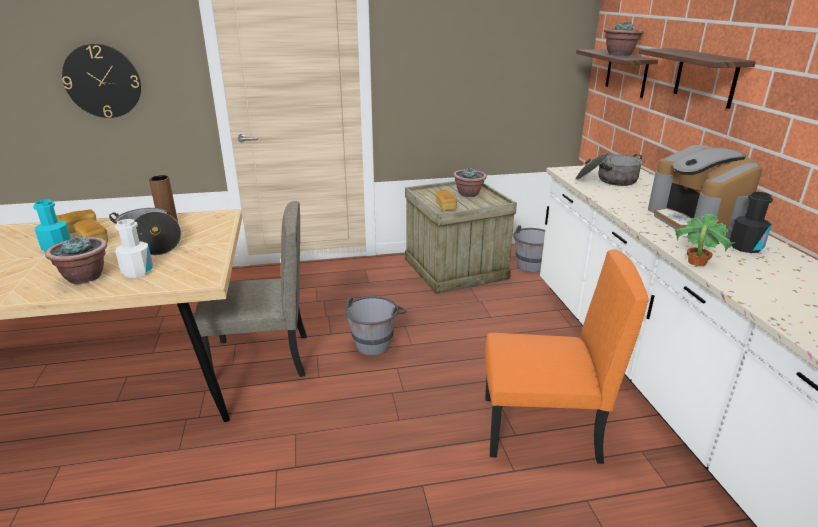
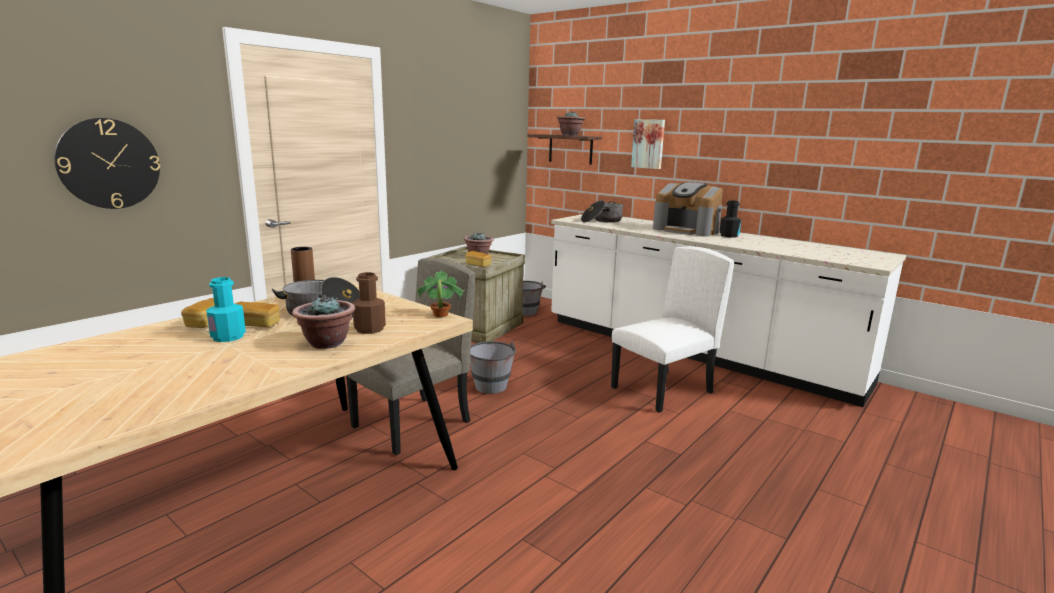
camera: 40 degrees left, 10 degrees down
white bottle [115,219,153,278] -> brown bottle [352,272,386,334]
orange chair [485,249,648,464] -> white chair [611,246,734,412]
shelf [639,48,756,109] -> picture [631,119,665,169]
potted plant [675,214,735,266] -> potted plant moved to [416,271,465,317]

